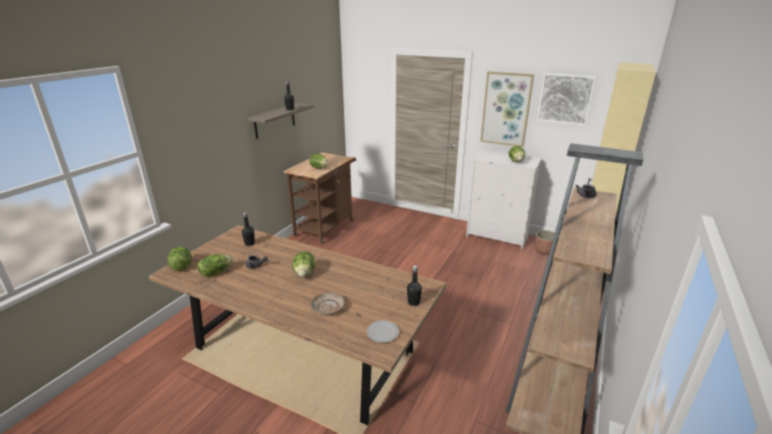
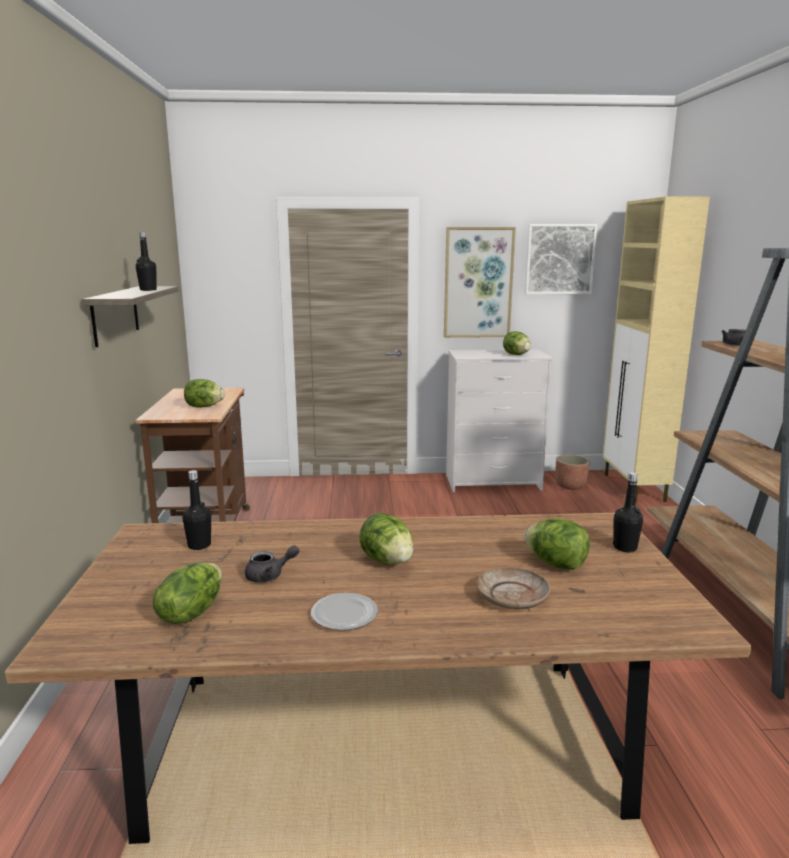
camera: 30 degrees left, 10 degrees down
lettuce [168,247,192,271] -> lettuce moved to [524,518,590,570]
plate [367,320,399,343] -> plate moved to [311,593,378,630]

